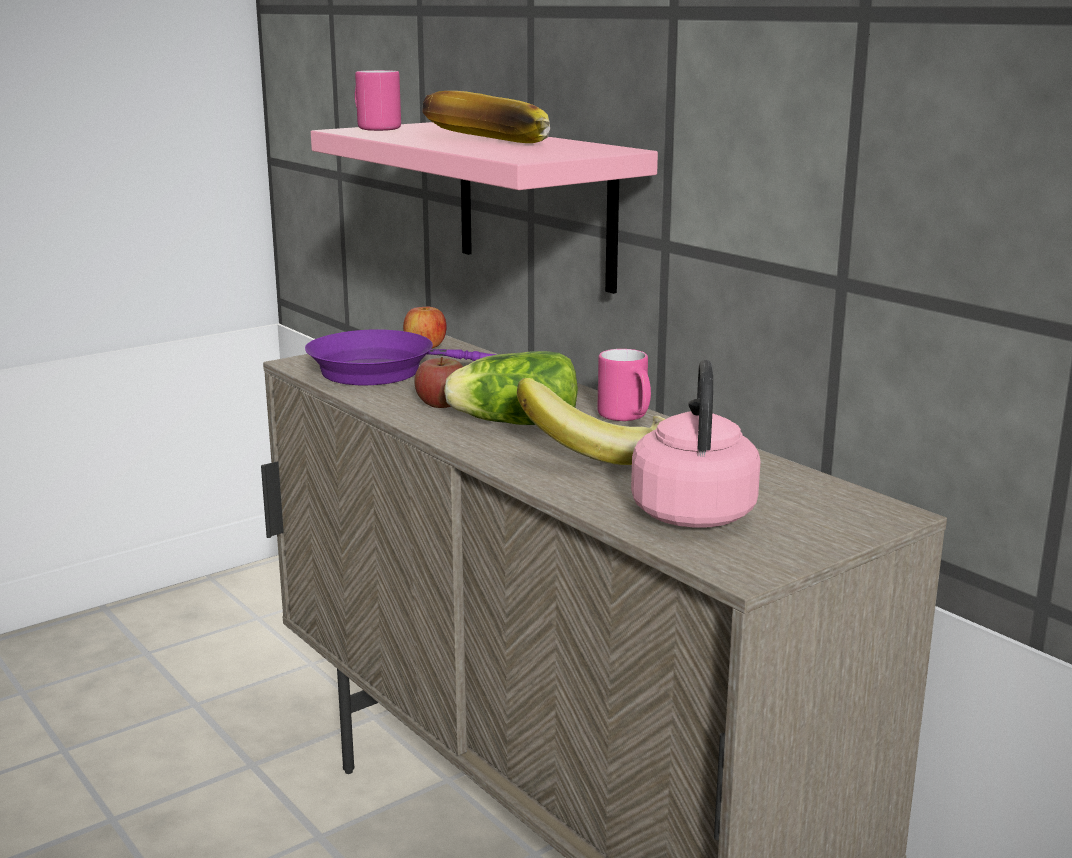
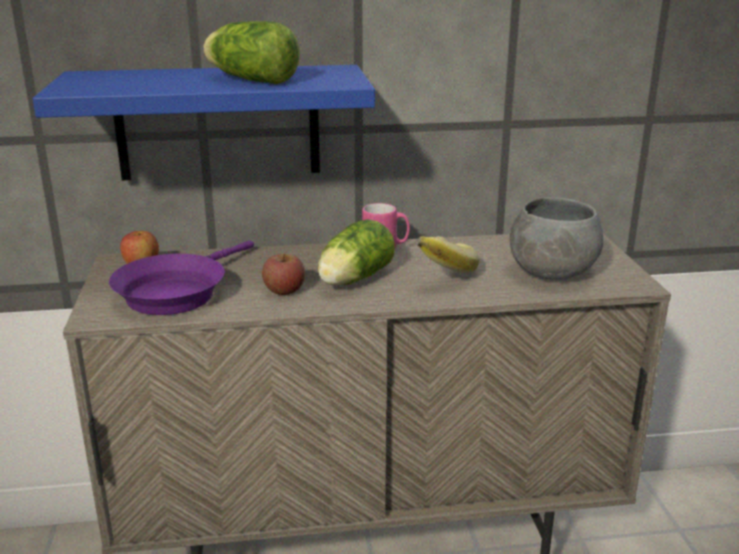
camera: 60 degrees left, 5 degrees up
pink shelf [311,122,658,294] -> blue shelf [33,65,375,180]
pink mug [355,70,401,131] -> none
banana [422,91,550,143] -> lettuce [203,21,300,84]
pink kettle [631,360,761,528] -> grey bowl [510,197,603,280]

